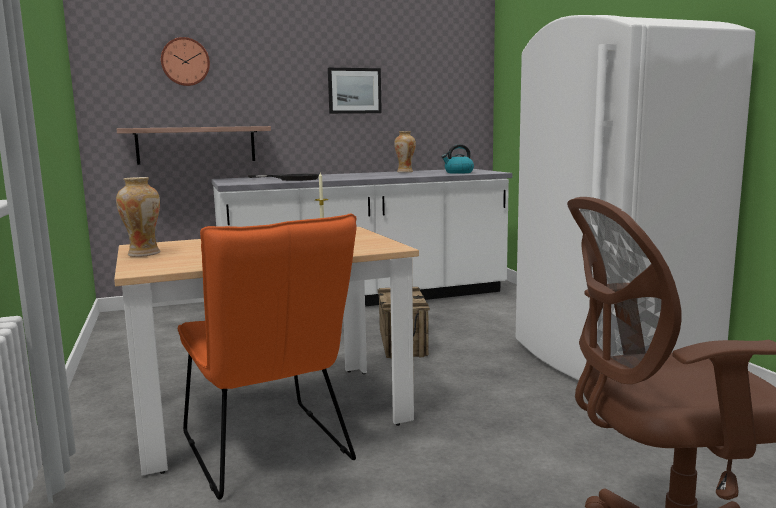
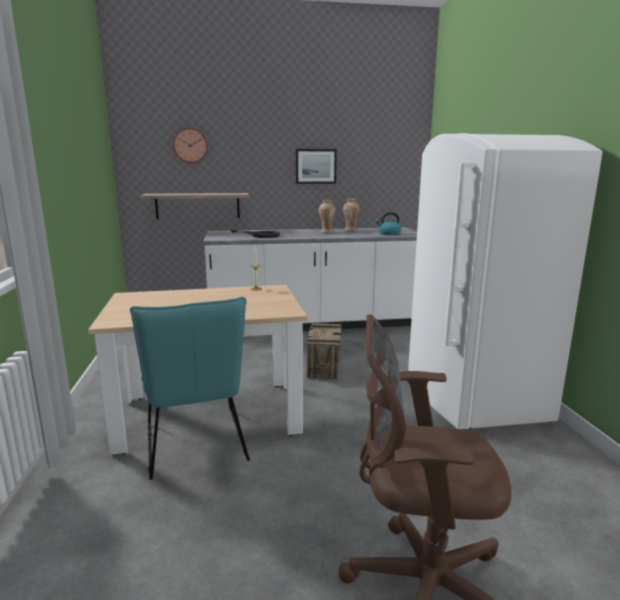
camera: 10 degrees right, 5 degrees up
vase [116,177,160,257] -> vase moved to [319,200,335,233]
orange chair [178,213,356,500] -> turquoise chair [130,297,250,480]

